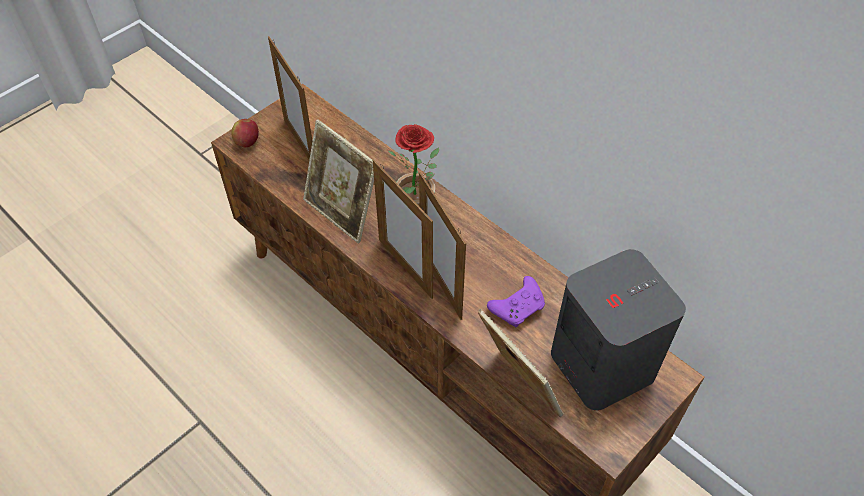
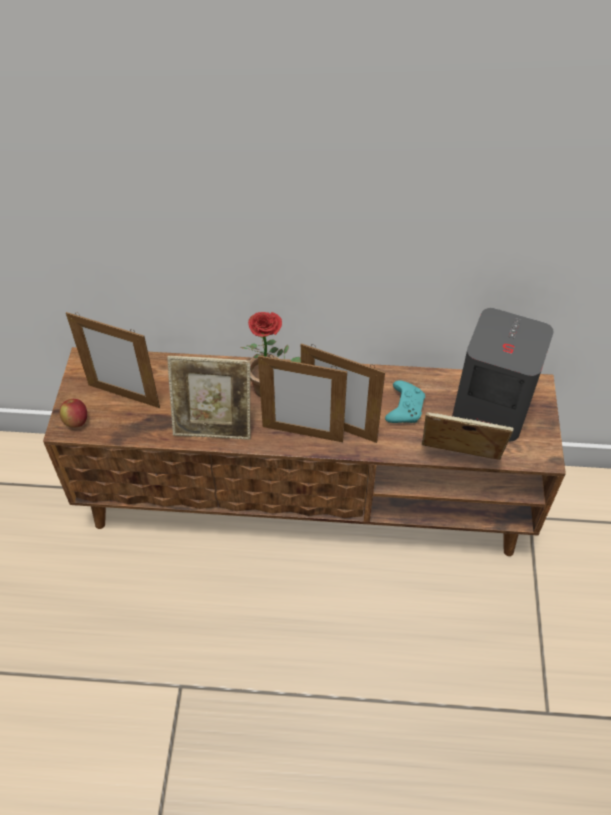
camera: 40 degrees left, 0 degrees up
purple game controller [487,276,545,327] -> turquoise game controller [385,380,425,423]

